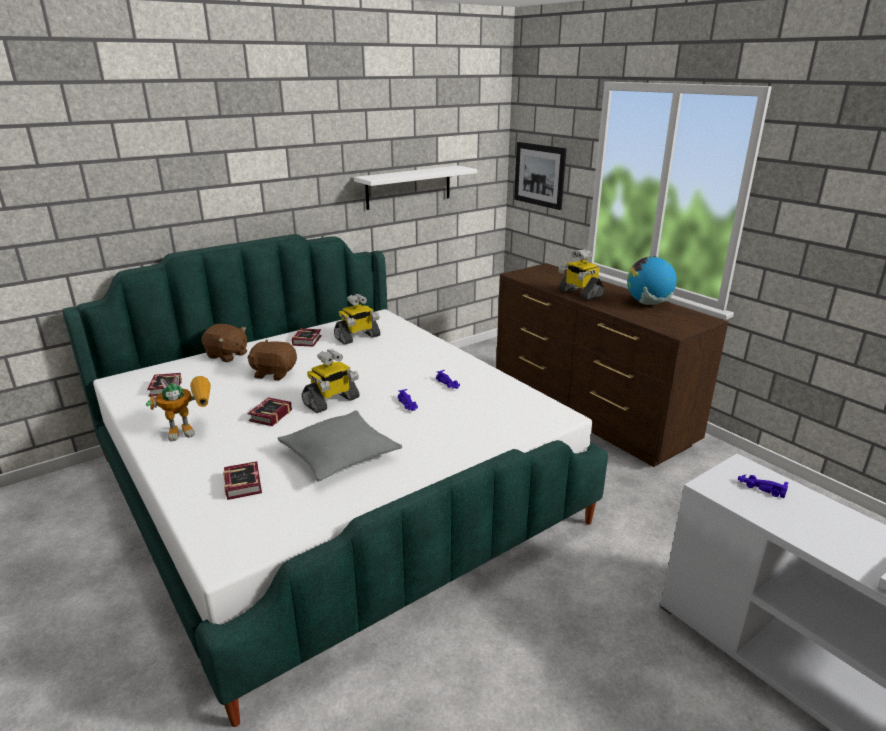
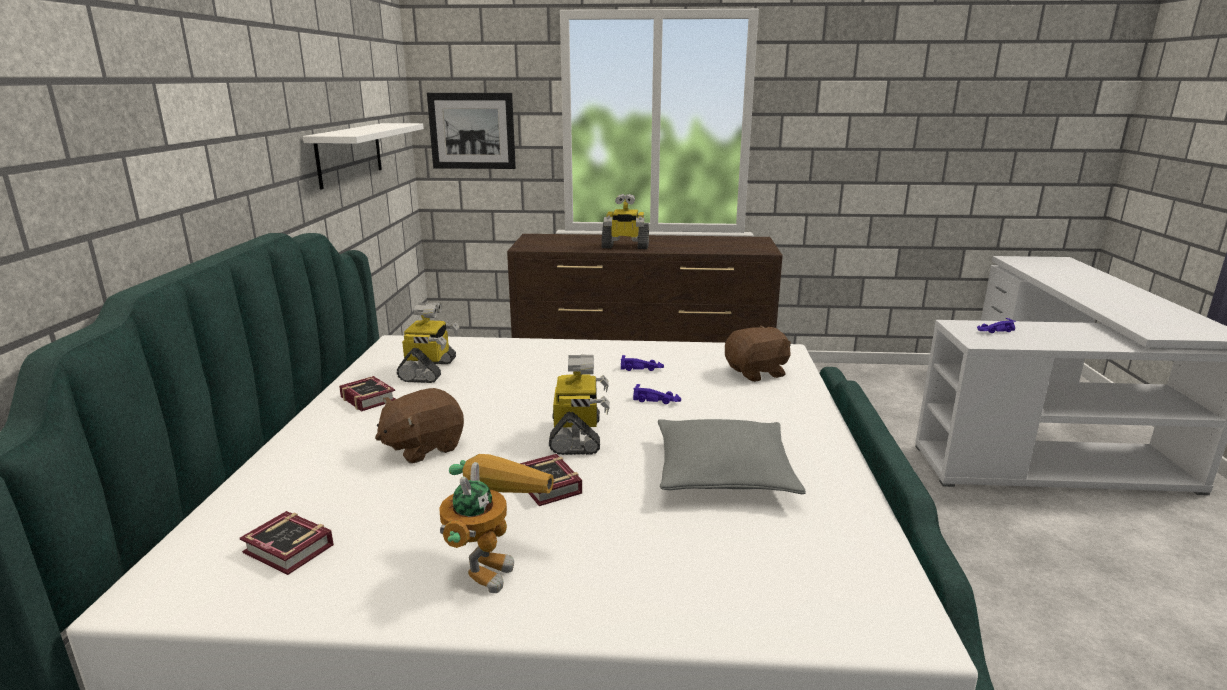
camera: 50 degrees left, 5 degrees down
brown plush toy [202,324,247,362] -> brown plush toy moved to [725,326,791,382]
book [223,461,262,500] -> none
globe [627,256,677,305] -> none

